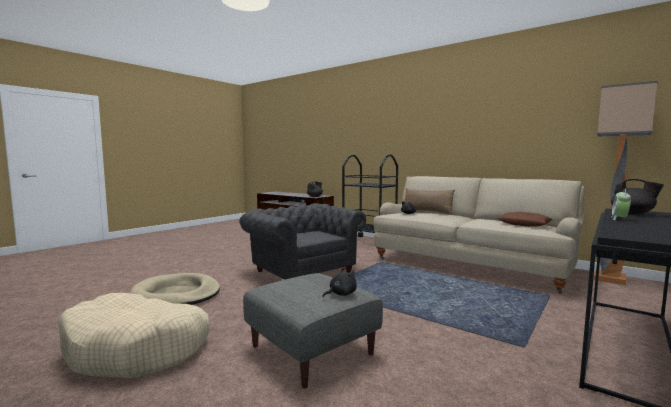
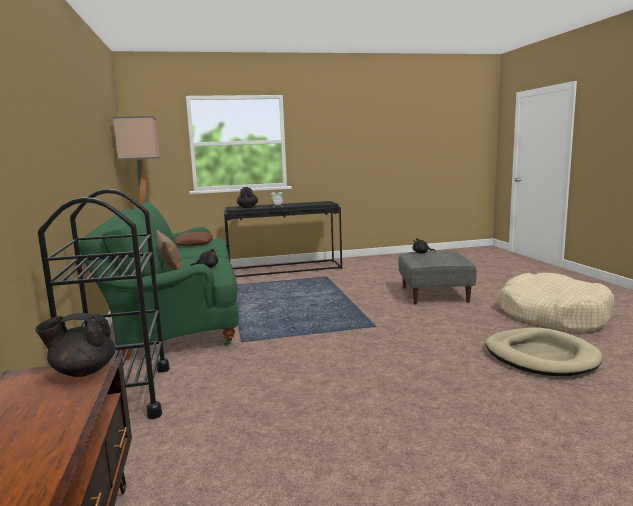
camera: 140 degrees left, 5 degrees up
grey armchair [239,203,366,280] -> none
beige sofa [373,176,585,294] -> green sofa [78,202,239,360]

